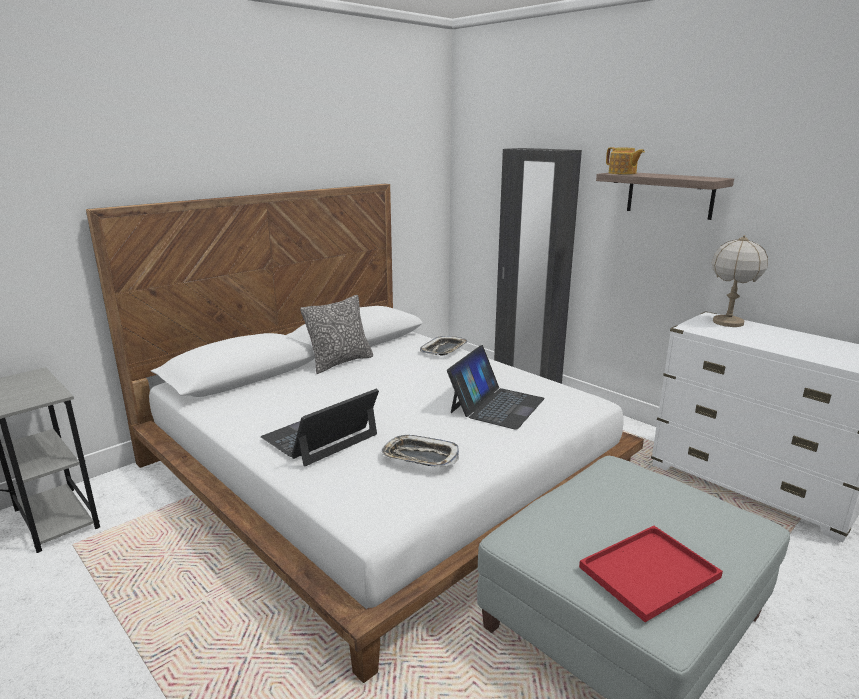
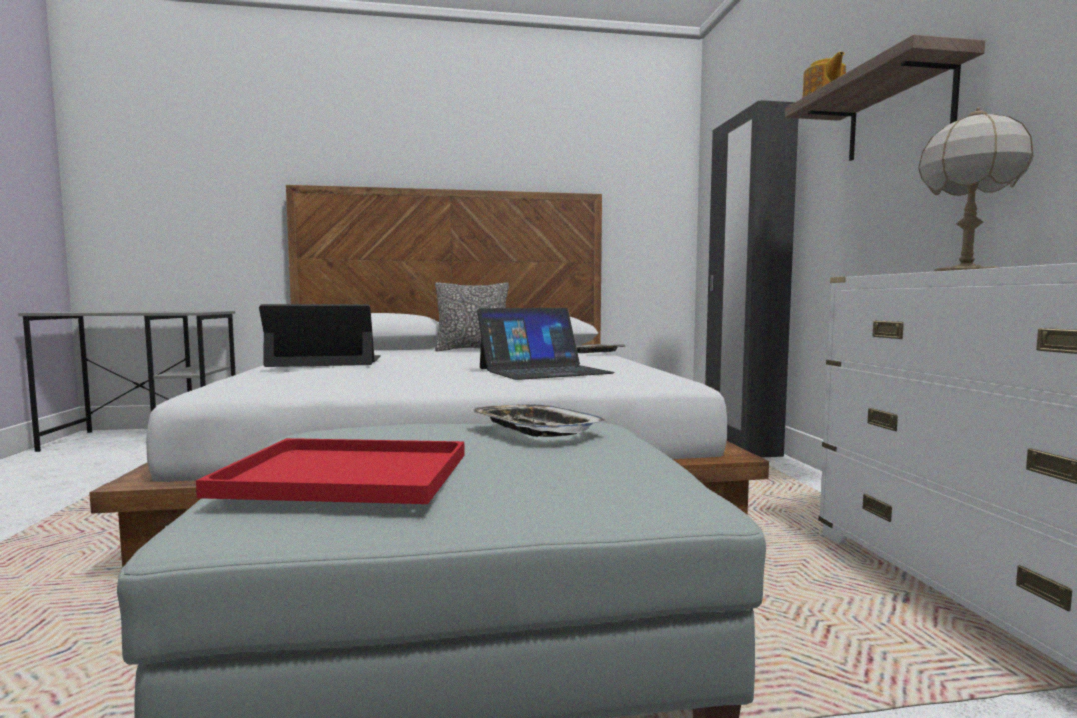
camera: 35 degrees right, 15 degrees down
tray [381,435,459,467] -> tray moved to [469,404,607,437]

